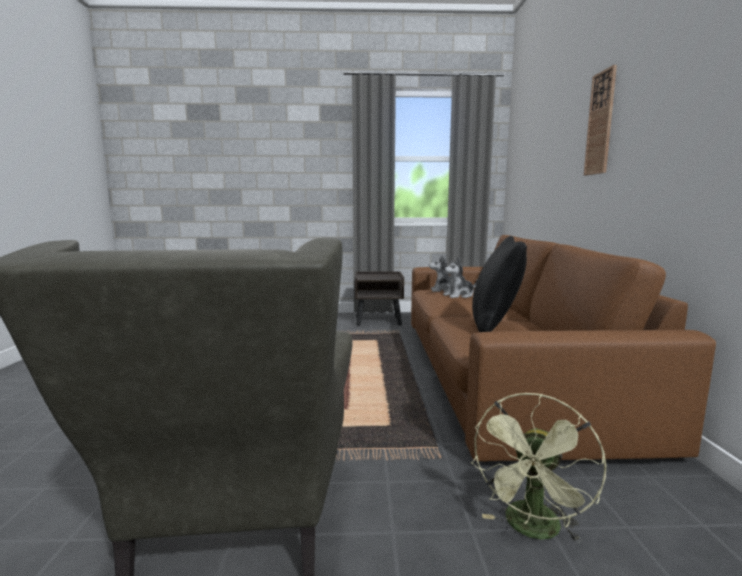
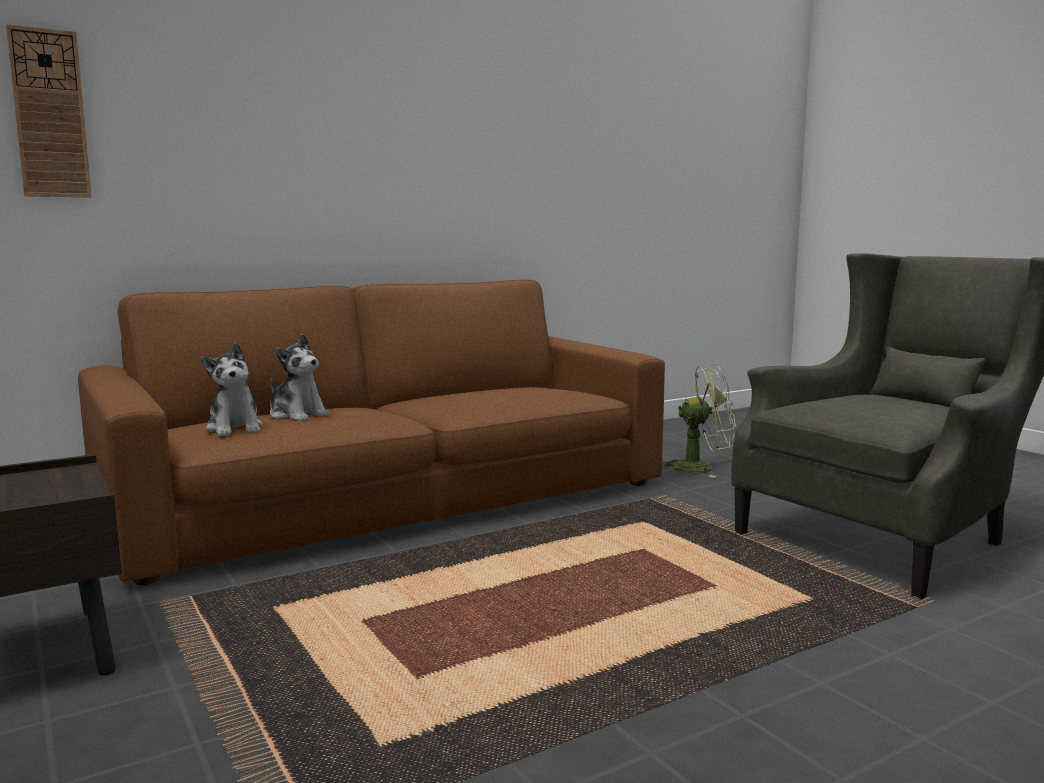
camera: 120 degrees left, 0 degrees up
black pillow [472,236,527,332] -> none
wall clock [584,65,617,175] -> wall clock moved to [6,24,92,198]

